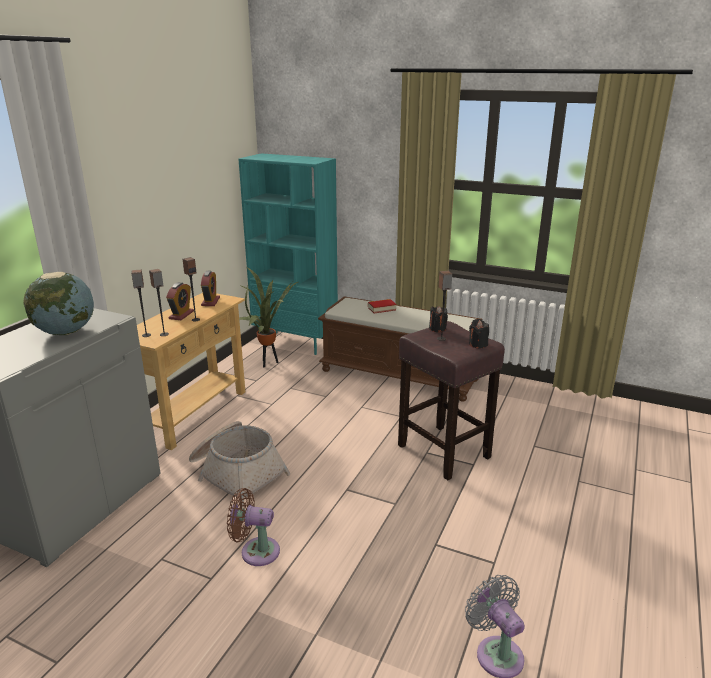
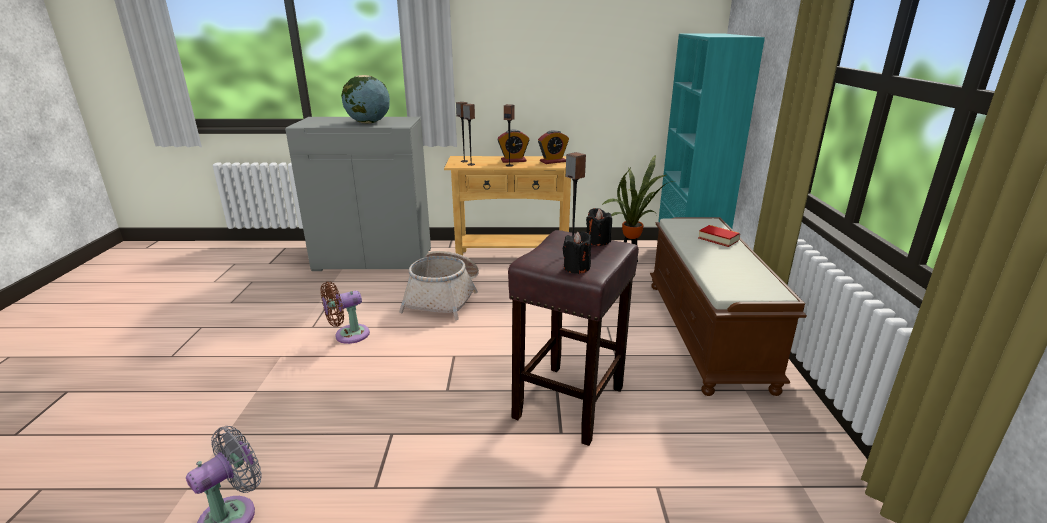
camera: 65 degrees right, 0 degrees up
brown fan [227,488,280,566] -> brown fan turned 105 degrees counterclockwise [320,282,370,344]

